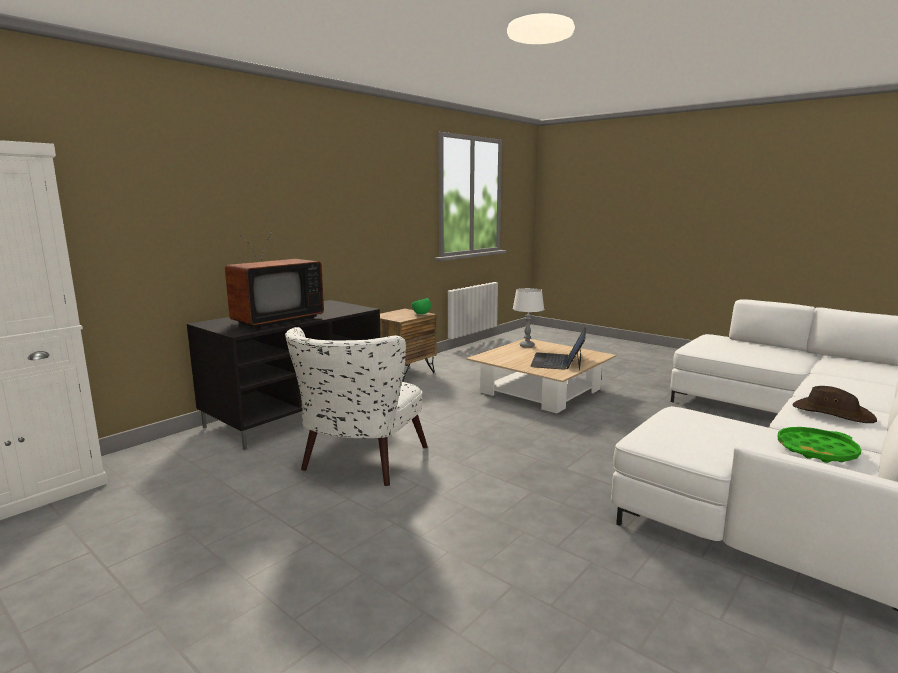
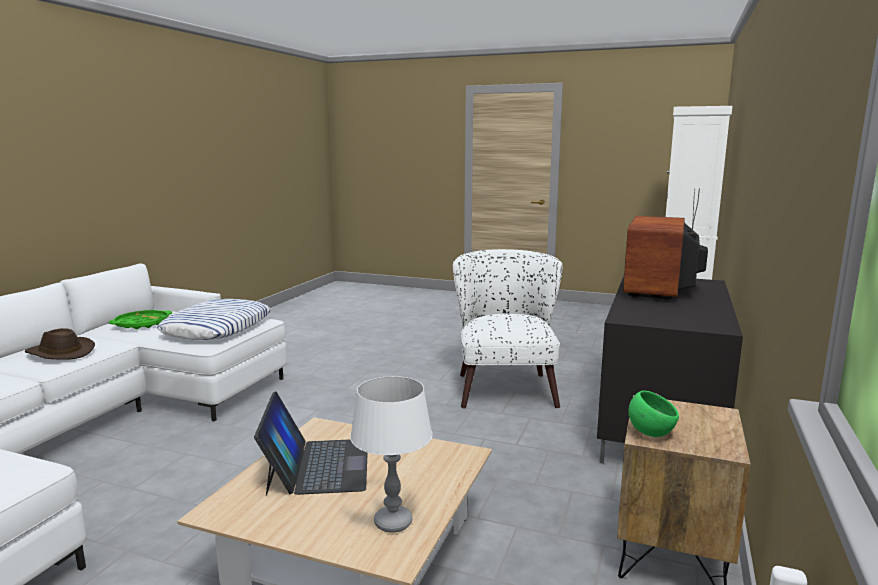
camera: 160 degrees right, 0 degrees up
none -> pillow [157,299,271,340]

